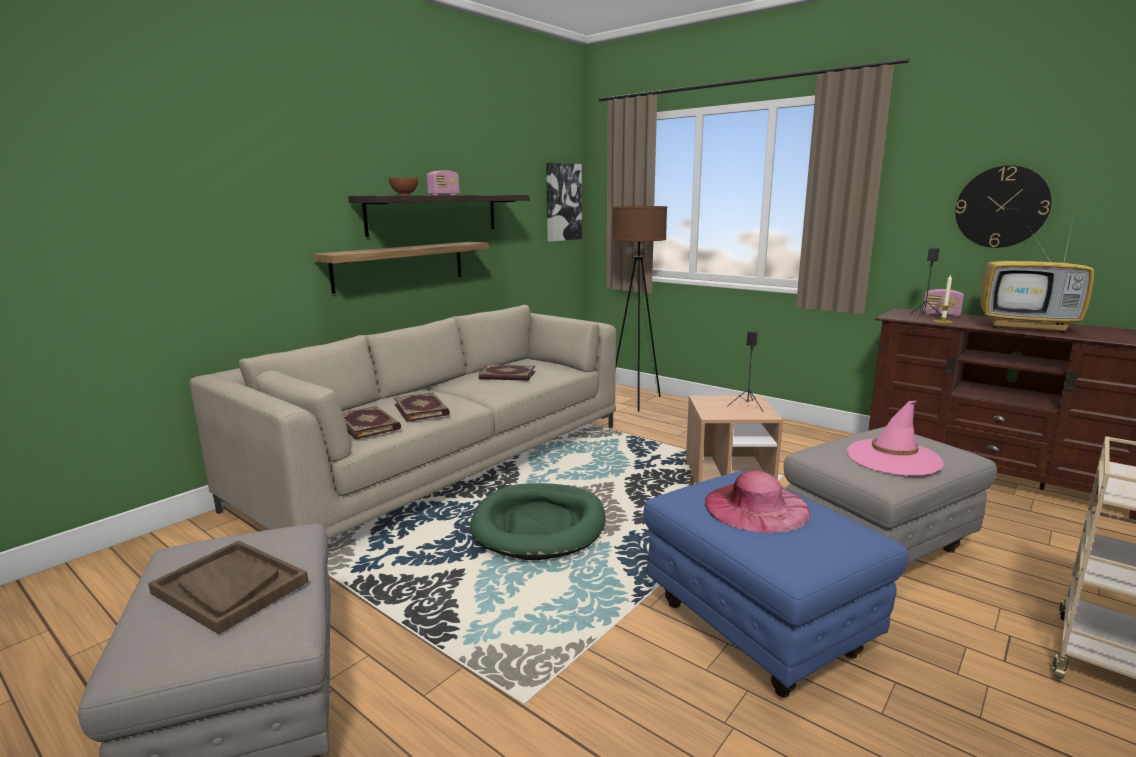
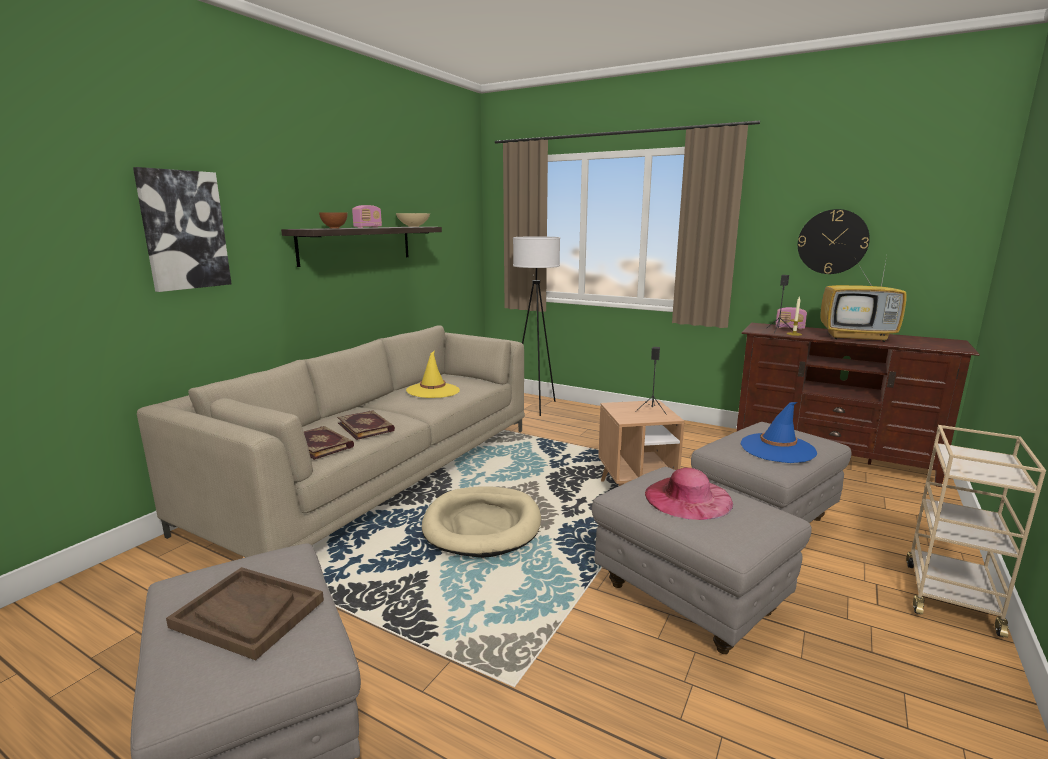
camera: 10 degrees left, 0 degrees up
shelf [313,242,489,294] -> none
green dog bed [470,483,606,560] -> beige dog bed [422,486,541,558]
book [479,364,535,381] -> yellow hat [406,350,460,398]
picture [546,162,582,242] -> picture moved to [133,167,232,292]
brown floor lamp [612,206,667,412] -> white floor lamp [513,236,560,416]
blue ottoman [643,471,908,697] -> grey ottoman [592,467,812,654]
pink hat [847,401,943,476] -> blue hat [741,402,817,463]
none -> beige bowl [396,213,430,227]

